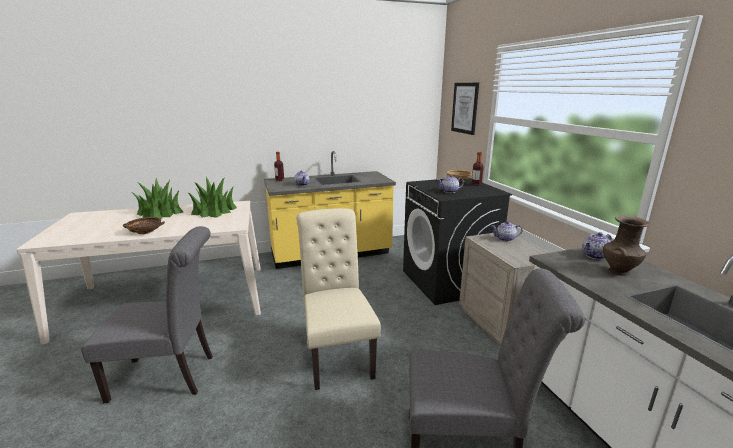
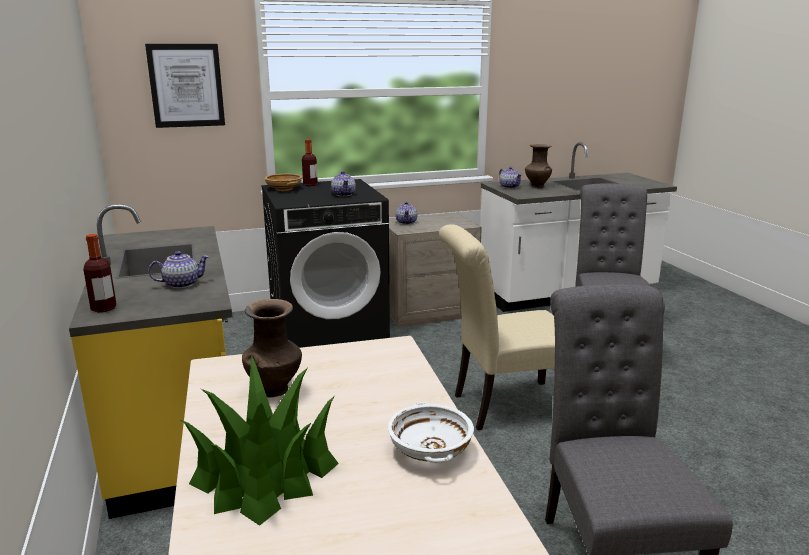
camera: 90 degrees left, 0 degrees up
brown bowl [123,217,165,234] -> white bowl [388,402,474,463]
potted plant [189,177,237,218] -> brown vase [242,299,302,397]

